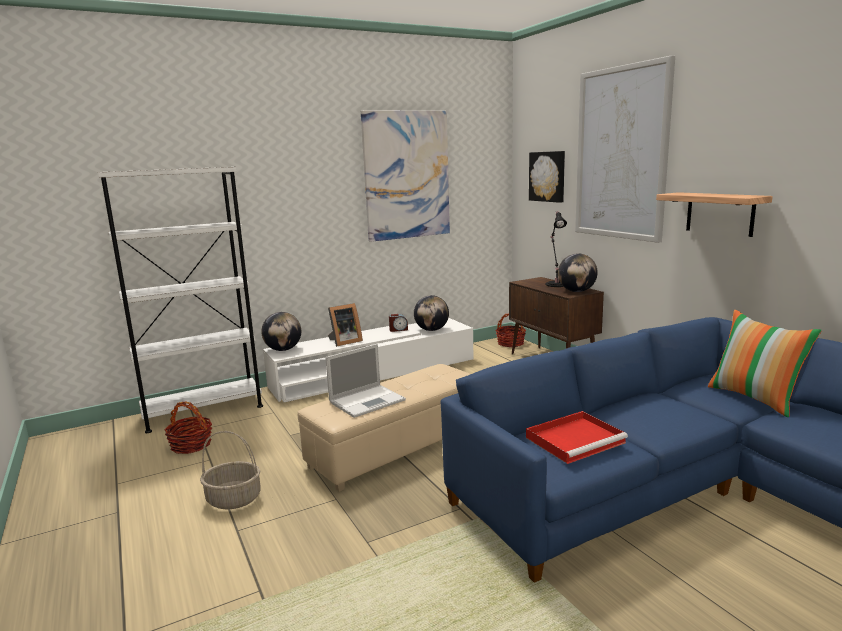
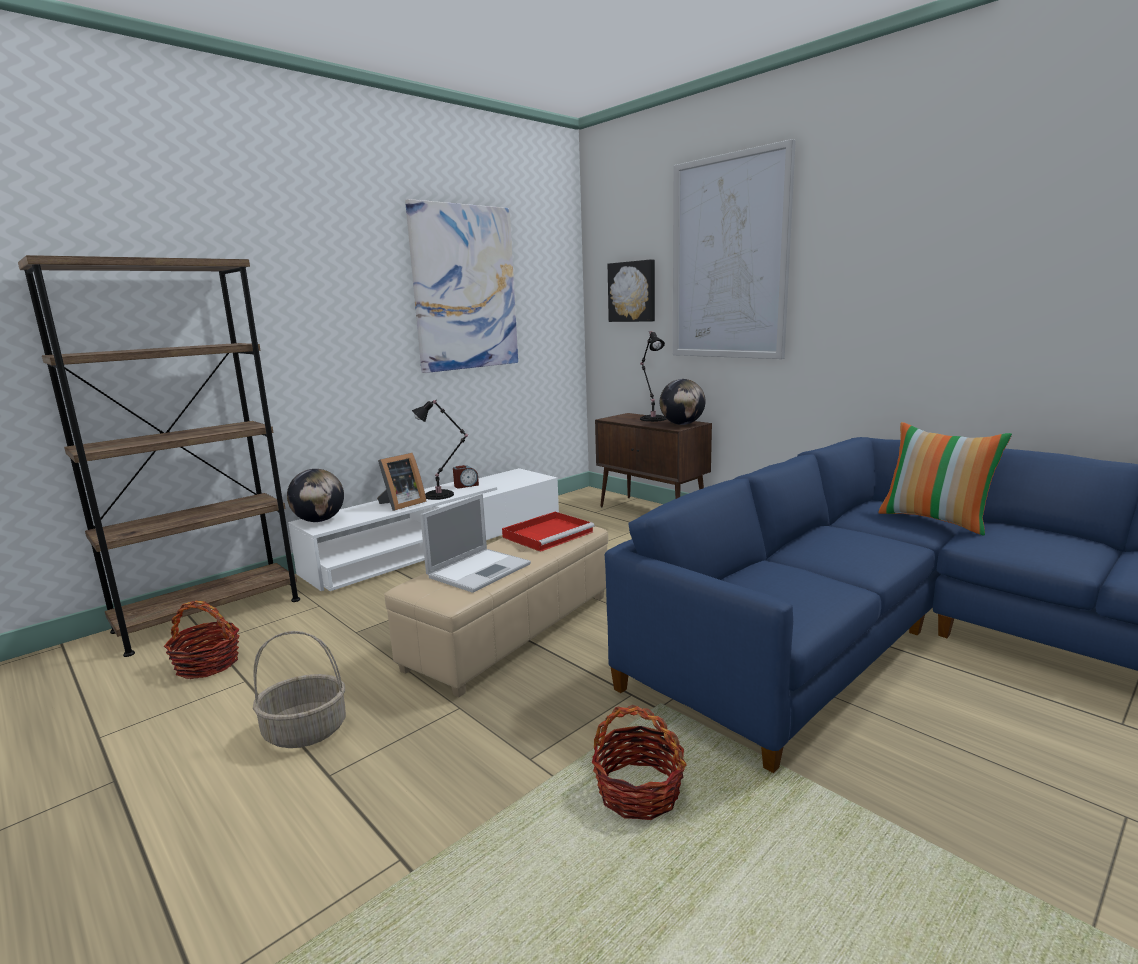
camera: 15 degrees left, 0 degrees up
white bookcase [98,167,263,433] -> brown bookcase [18,255,300,657]
globe [414,295,449,331] -> none
basket [495,313,526,347] -> basket moved to [592,705,686,820]
red tray [526,411,628,464] -> red tray moved to [502,512,595,552]
shelf [656,192,773,237] -> none
none -> black table lamp [412,400,468,500]

